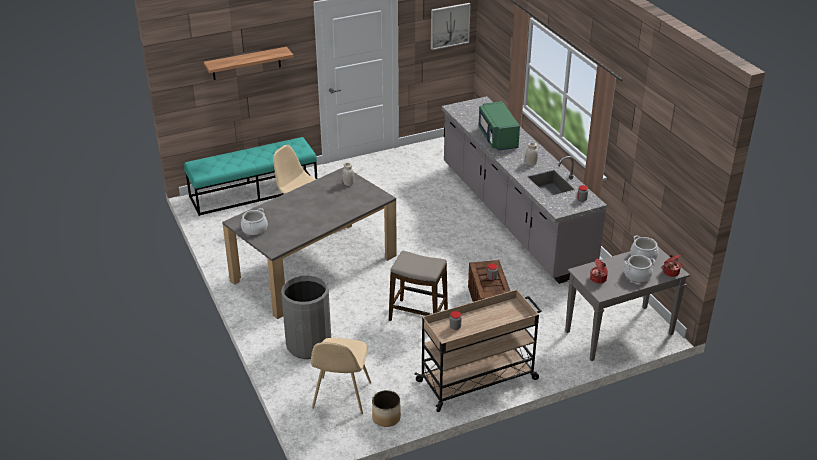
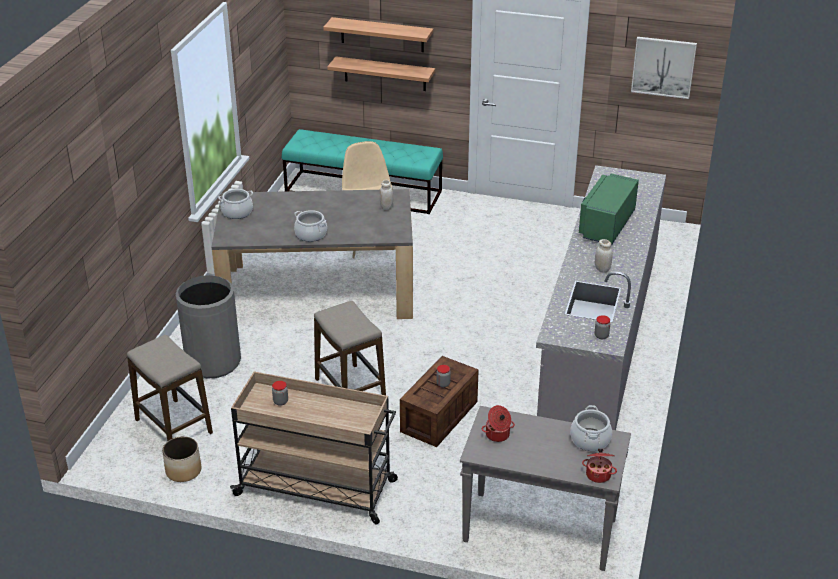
camera: 40 degrees right, 0 degrees up
beige chair [311,338,371,414] -> stool [127,335,213,441]
cooking pot [624,255,655,283] -> cooking pot moved to [294,210,327,242]
none -> shelf [327,56,435,91]

